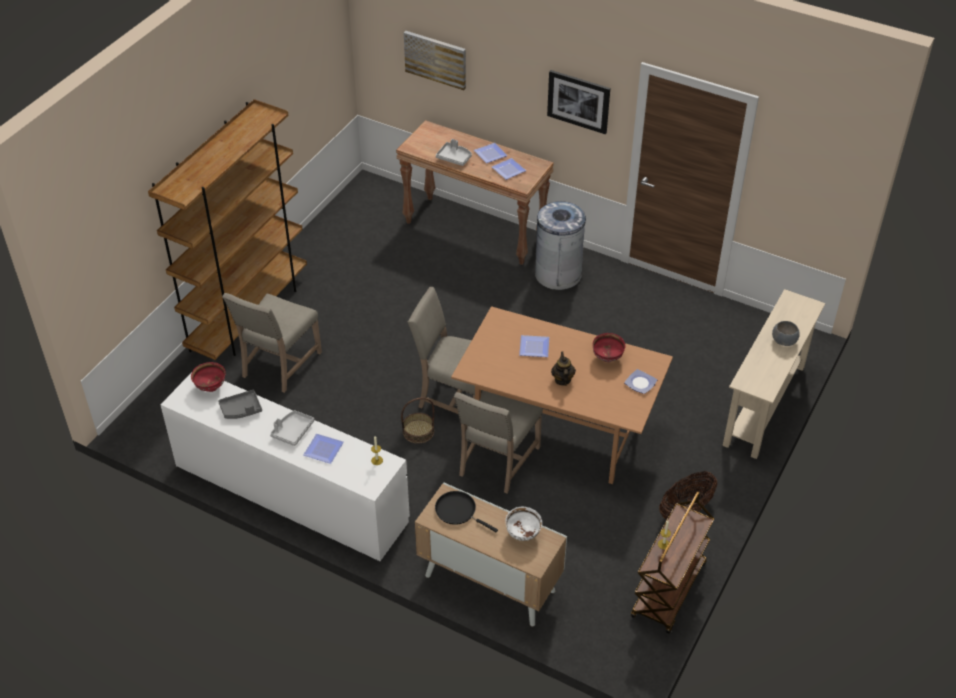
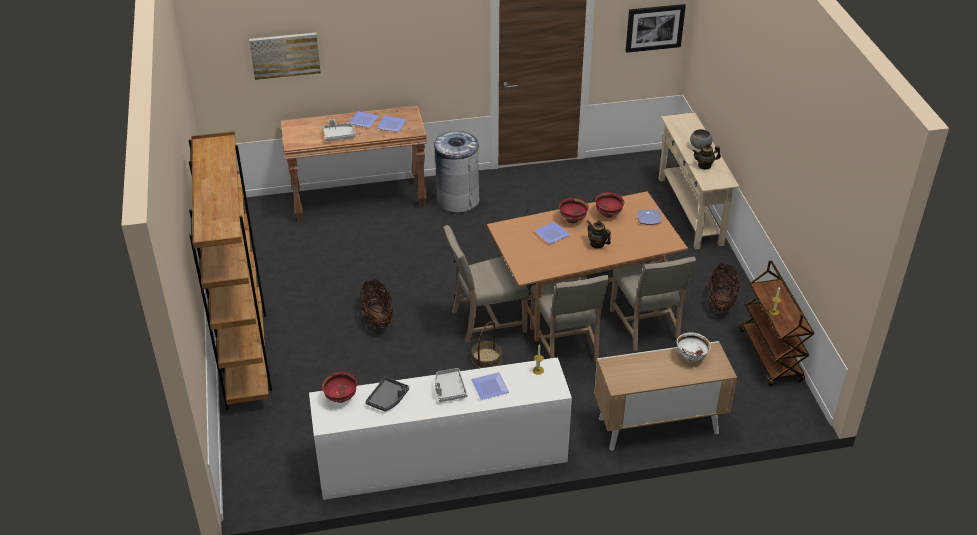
camera: 40 degrees left, 5 degrees down
beige chair [222,293,322,393] -> beige chair moved to [610,257,696,351]
black frying pan [435,491,498,532] -> none
picture [547,70,610,134] -> picture moved to [625,4,686,53]
none -> basket [360,279,393,329]
none -> red bowl [559,198,589,223]
none -> teapot [693,143,721,170]

